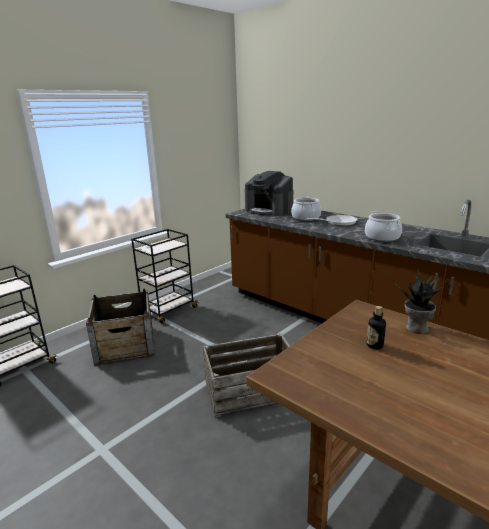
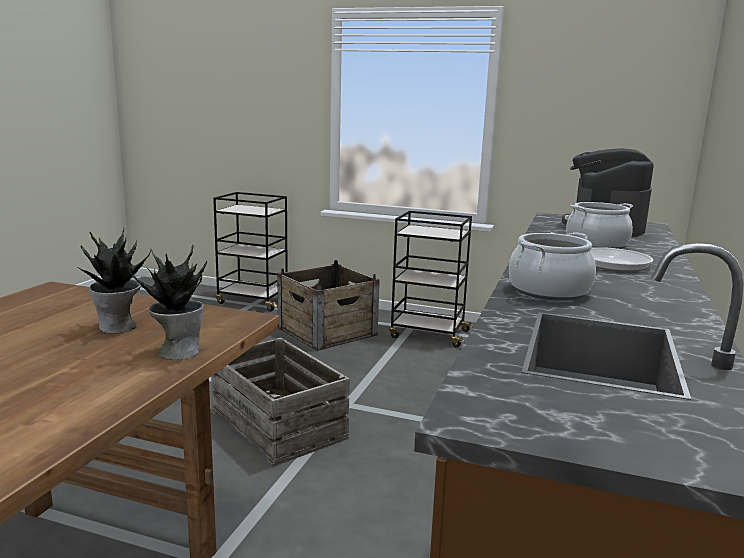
camera: 65 degrees right, 5 degrees down
bottle [367,306,386,349] -> potted plant [78,228,151,333]

